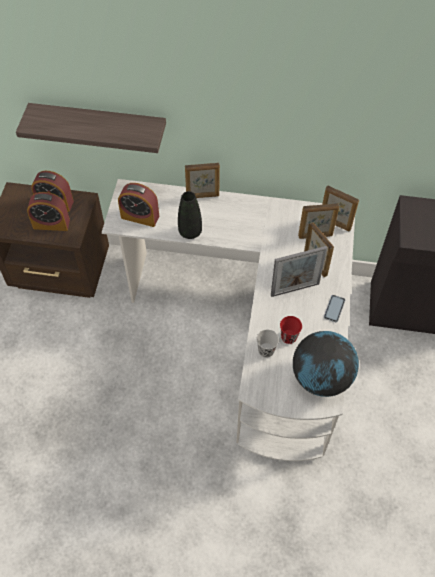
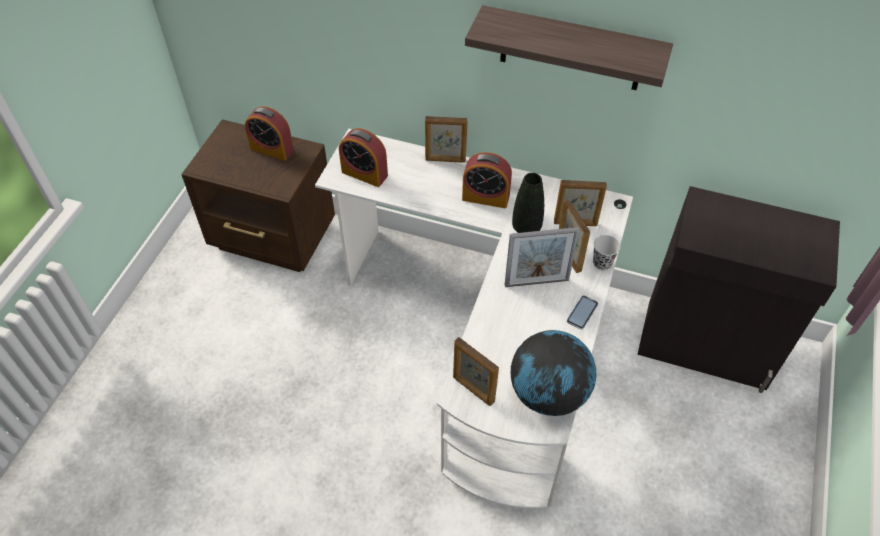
camera: 10 degrees right, 5 degrees down
shelf [16,103,166,153] -> shelf moved to [465,5,673,90]
alarm clock [27,192,70,231] -> alarm clock moved to [462,152,512,208]
black vase [178,191,202,239] -> black vase moved to [512,173,544,233]
black cup [257,329,279,358] -> black cup moved to [593,235,620,270]
red cup [280,316,302,344] -> none
picture frame [322,185,359,232] -> picture frame moved to [453,337,499,406]

